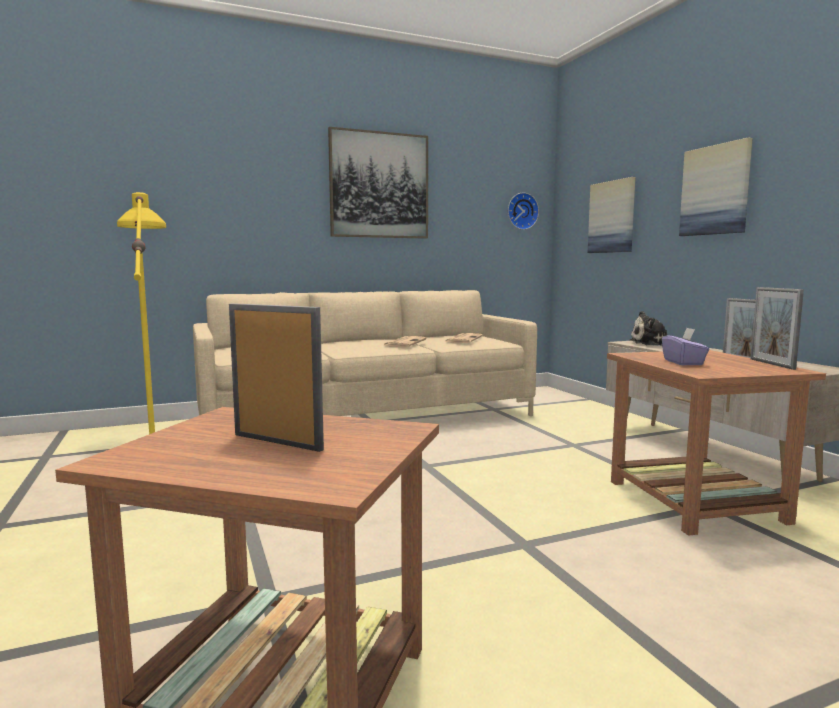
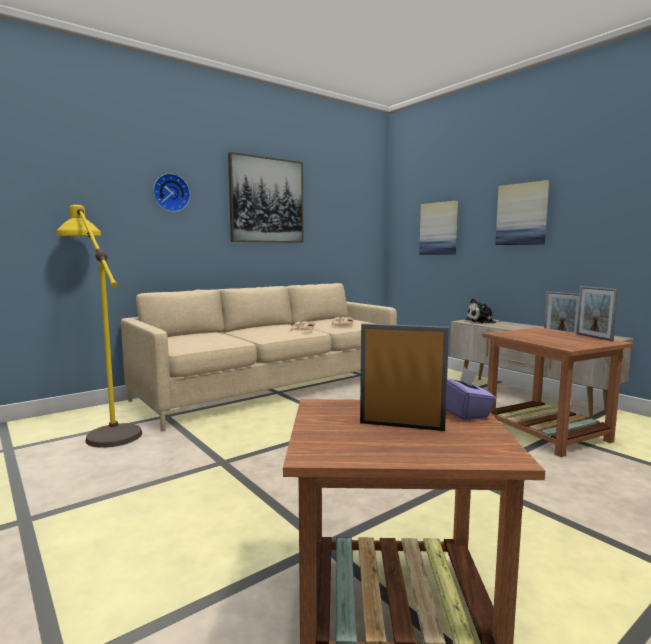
camera: 15 degrees left, 0 degrees up
wall clock [508,192,539,230] -> wall clock moved to [153,173,190,212]
purple tissue box [662,328,709,365] -> purple tissue box moved to [446,367,496,421]

